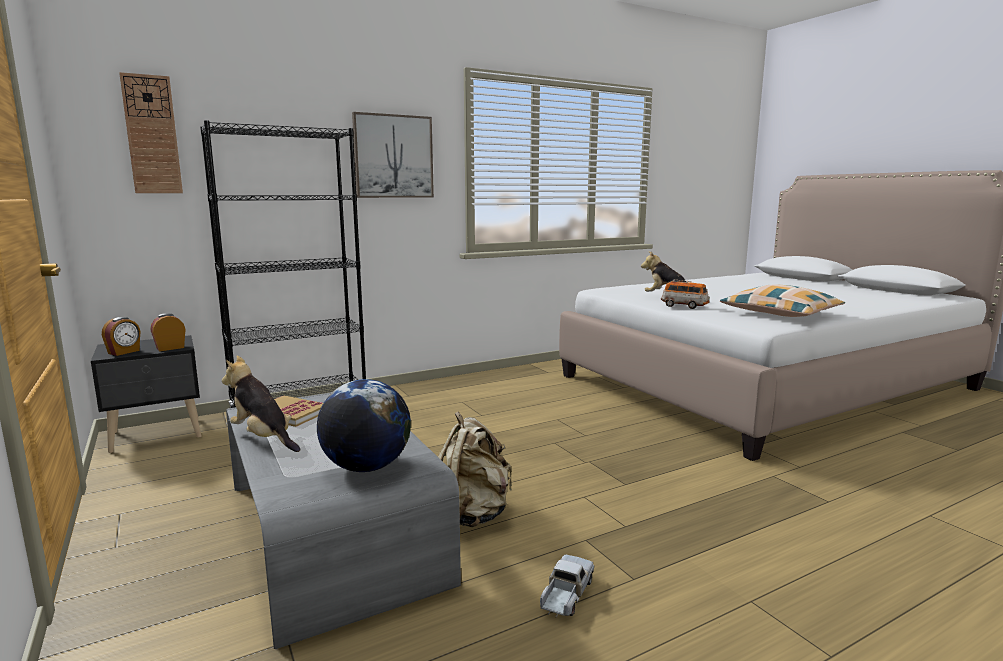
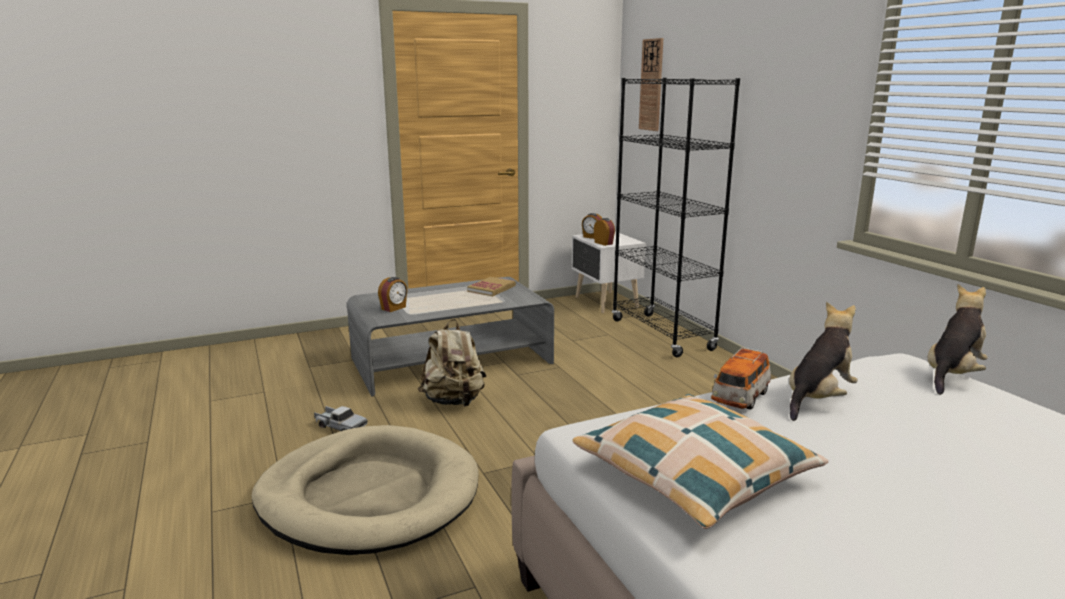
camera: 95 degrees right, 5 degrees up
black nightstand [91,335,201,453] -> white nightstand [572,232,646,313]
plush toy [222,355,300,452] -> plush toy moved to [928,284,988,395]
globe [317,379,411,472] -> alarm clock [378,277,407,312]
picture [352,112,434,198] -> none
none -> beige dog bed [252,425,479,555]

